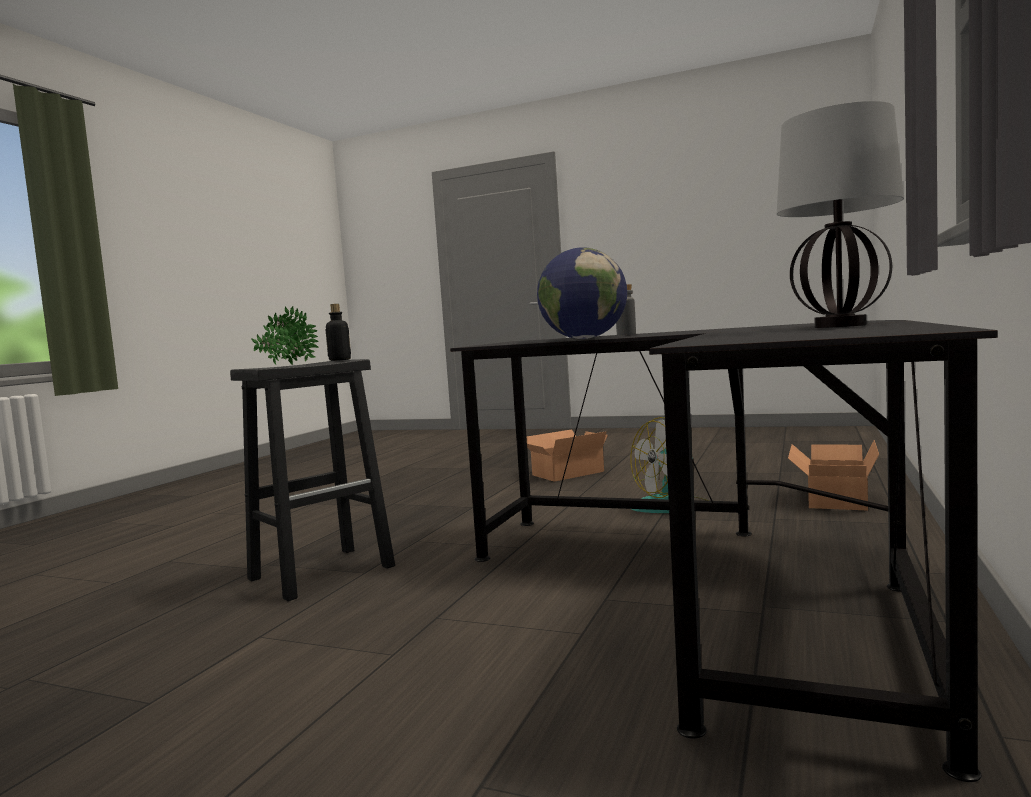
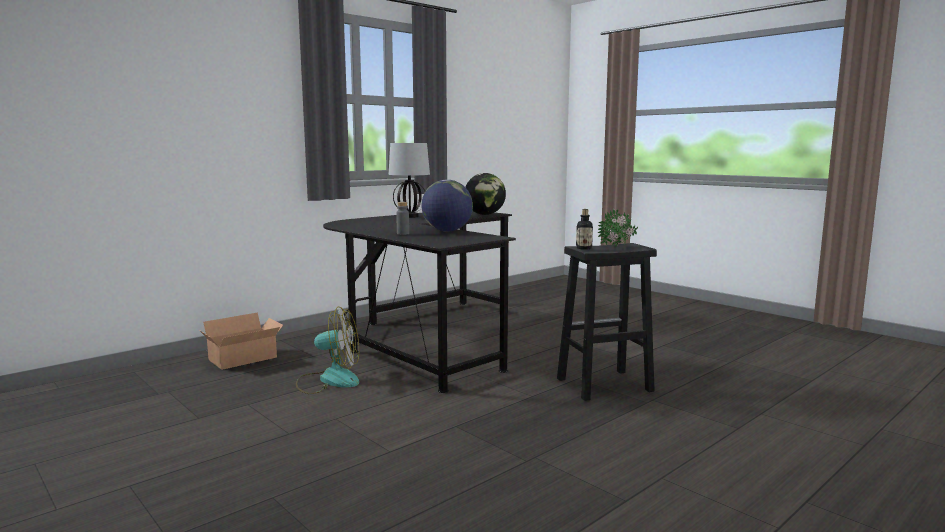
camera: 155 degrees left, 5 degrees up
cardboard box [527,429,608,482] -> none
none -> globe [466,173,506,215]

